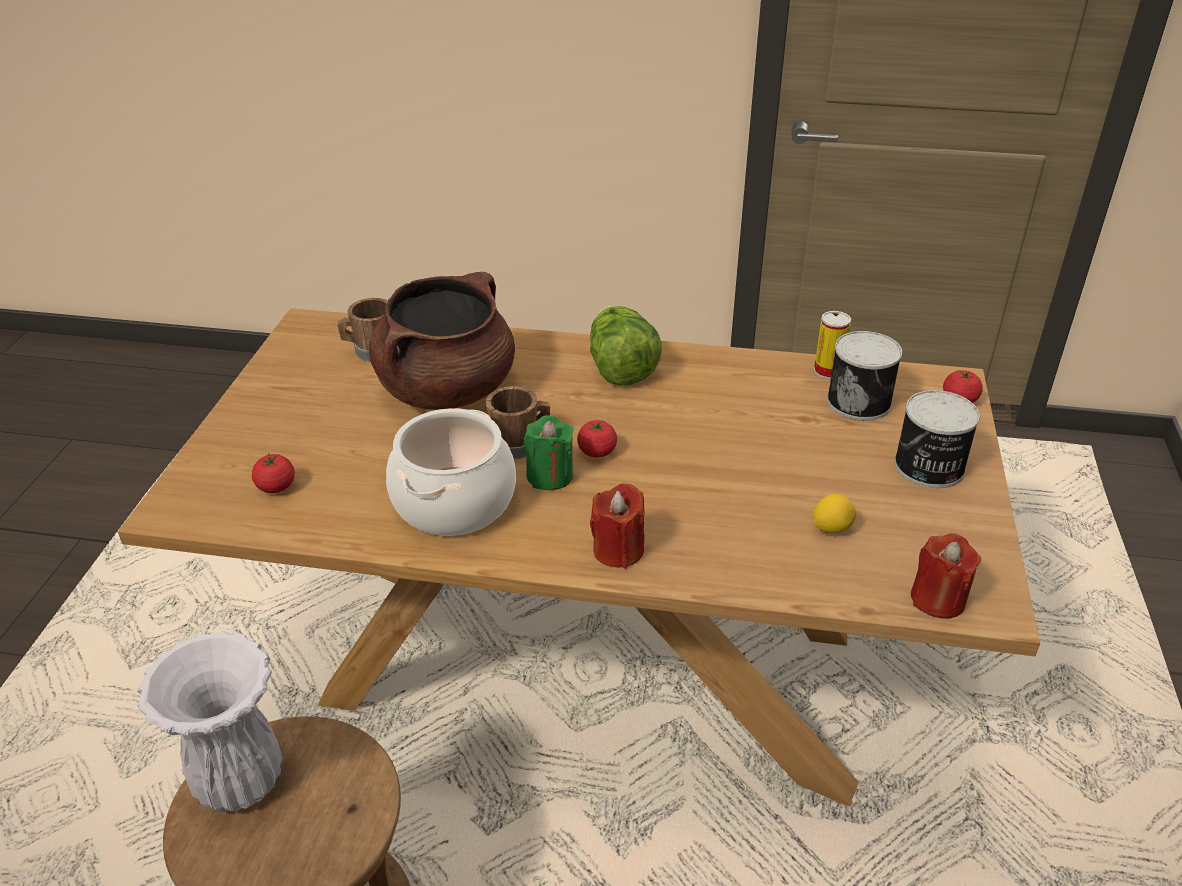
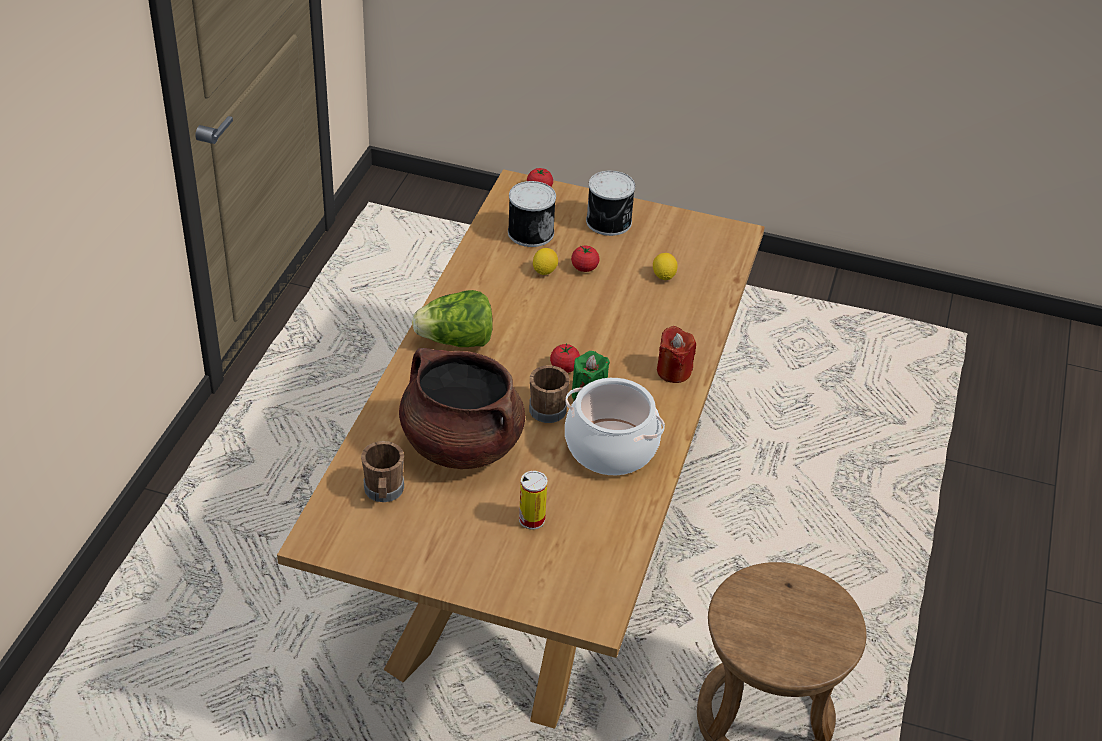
camera: 85 degrees left, 5 degrees up
white vase [137,631,283,812] -> none
tomato [252,453,295,493] -> tomato moved to [571,246,600,272]
can [814,311,851,379] -> can moved to [519,471,548,530]
red candle [911,533,981,619] -> none
none -> lemon [533,248,558,275]

